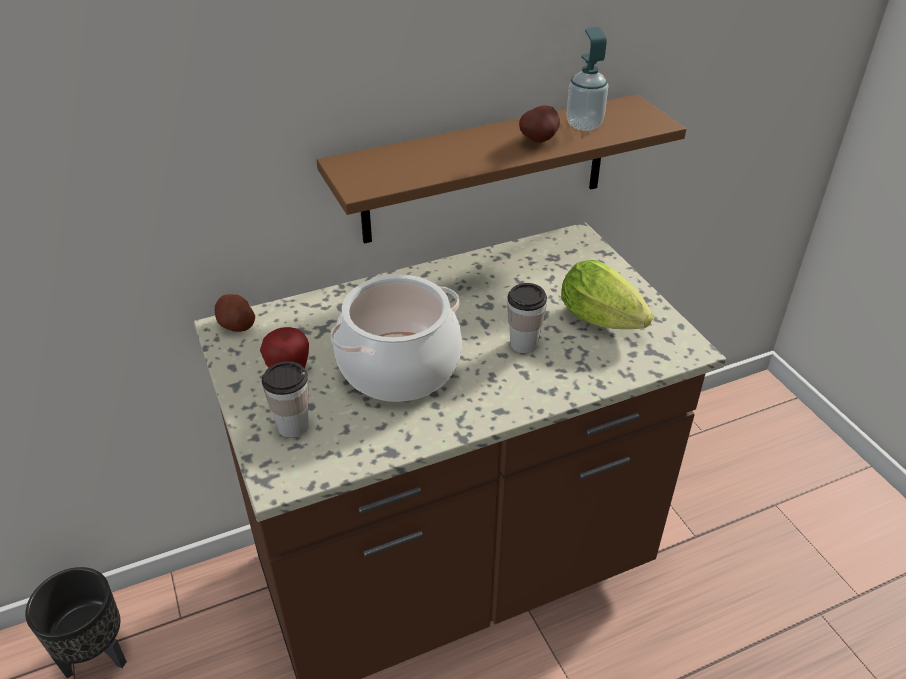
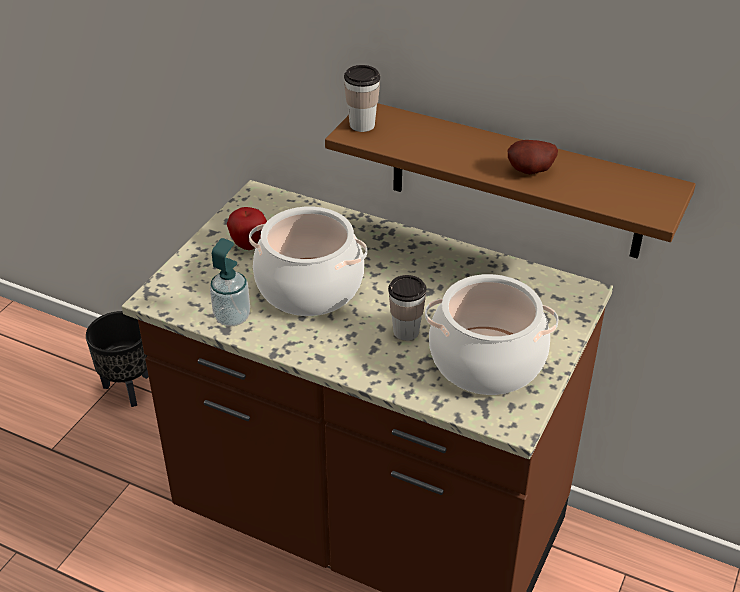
camera: 50 degrees right, 0 degrees up
potato [215,294,255,332] -> none
cup [262,361,309,438] -> cup moved to [344,65,380,132]
lettuce [561,260,653,329] -> cooking pot [425,274,558,395]
soap dispenser [566,27,608,131] -> soap dispenser moved to [210,238,250,326]

